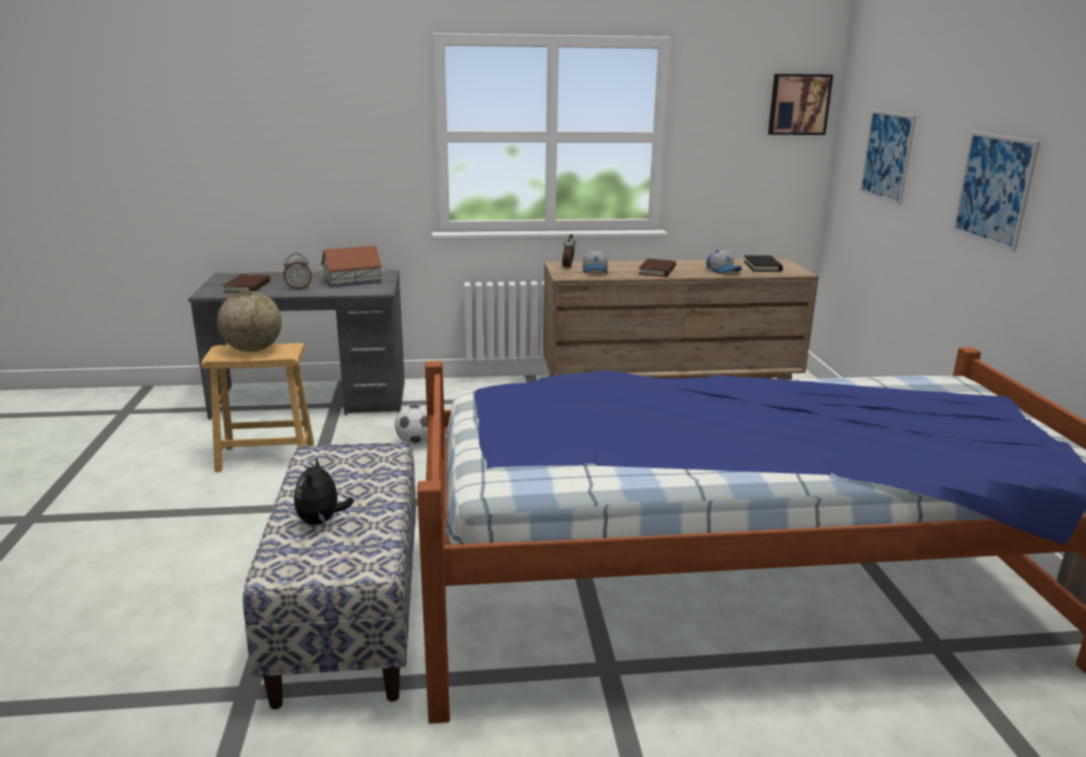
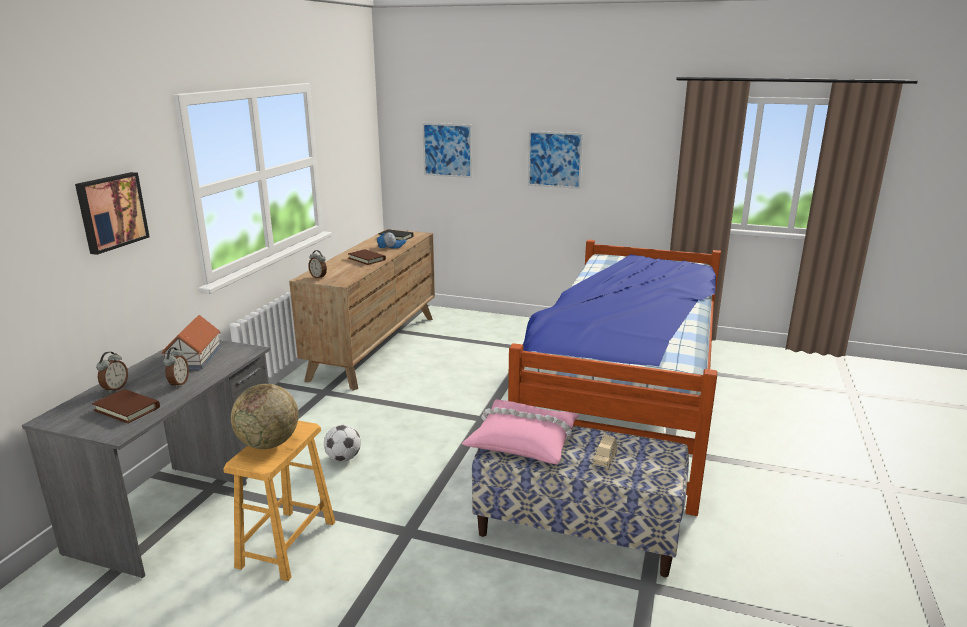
camera: 65 degrees left, 0 degrees up
plush toy [294,457,354,525] -> beige toy car [592,435,617,470]
cap [583,250,608,273] -> none
picture [768,74,833,135] -> picture moved to [75,172,150,255]
none -> alarm clock [96,352,128,393]
none -> pink pillow [462,399,579,464]

